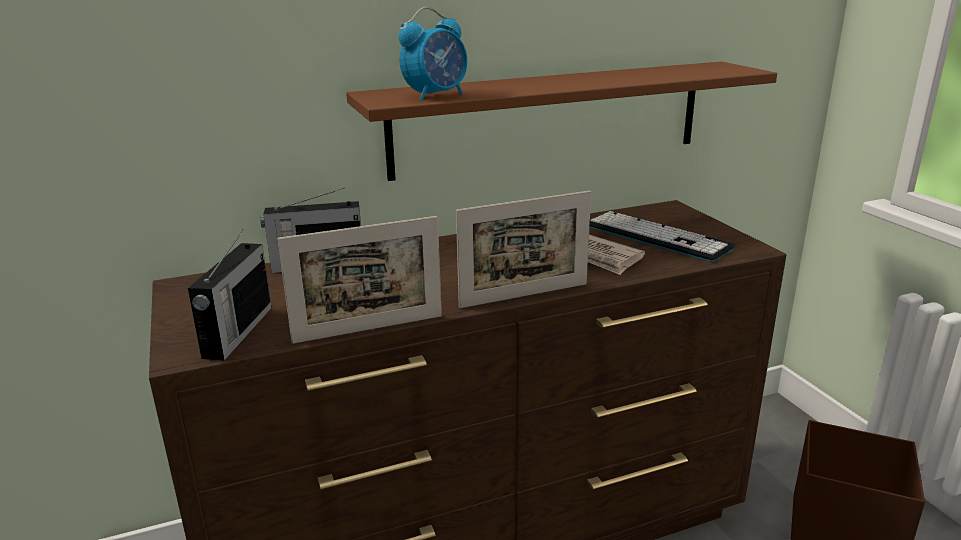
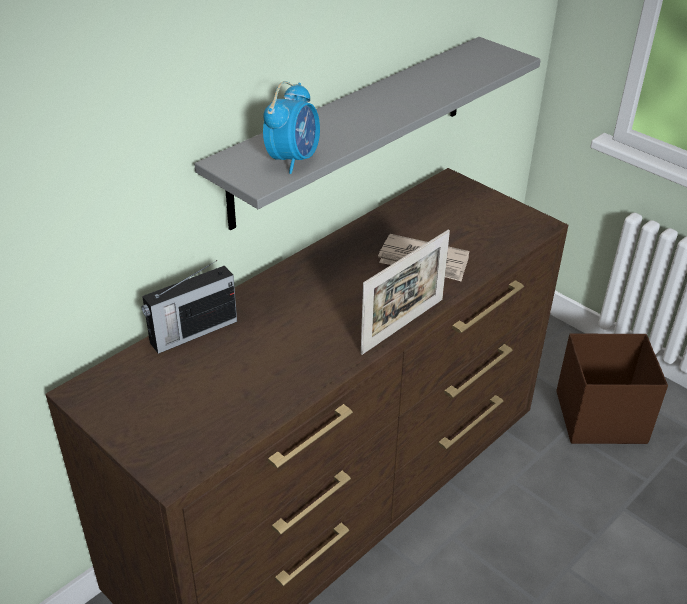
camera: 25 degrees left, 15 degrees up
radio [188,229,272,361] -> none
picture frame [277,216,442,344] -> none
brown shelf [346,61,777,181] -> grey shelf [194,37,541,230]
keyboard [590,211,735,262] -> none

